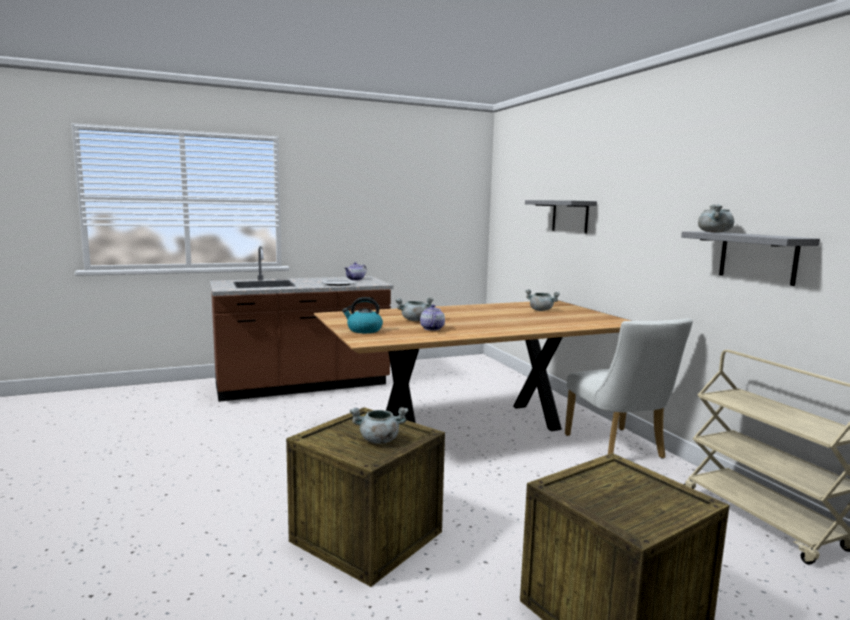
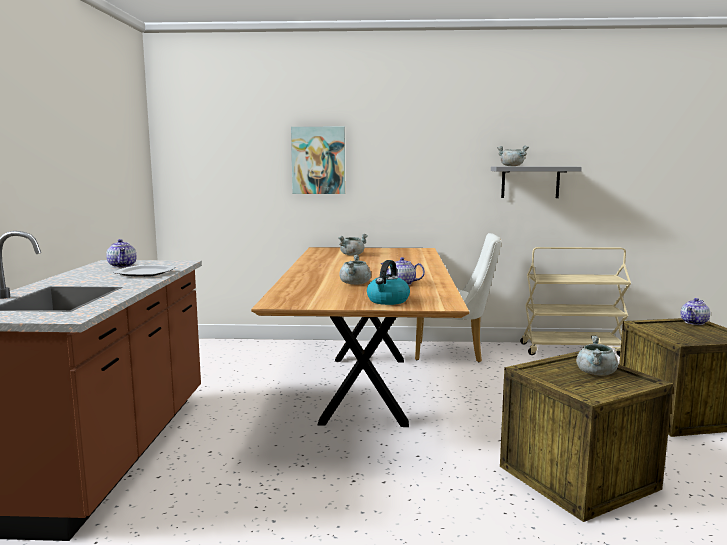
camera: 65 degrees left, 0 degrees up
grey shelf [525,200,597,234] -> picture [291,127,345,194]
none -> teapot [680,298,710,325]

